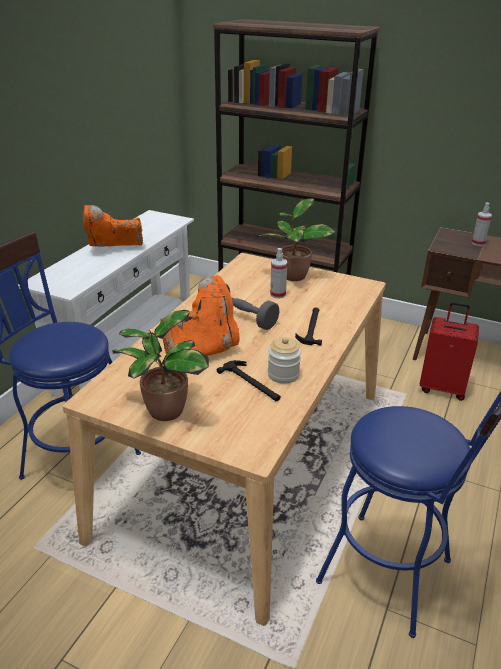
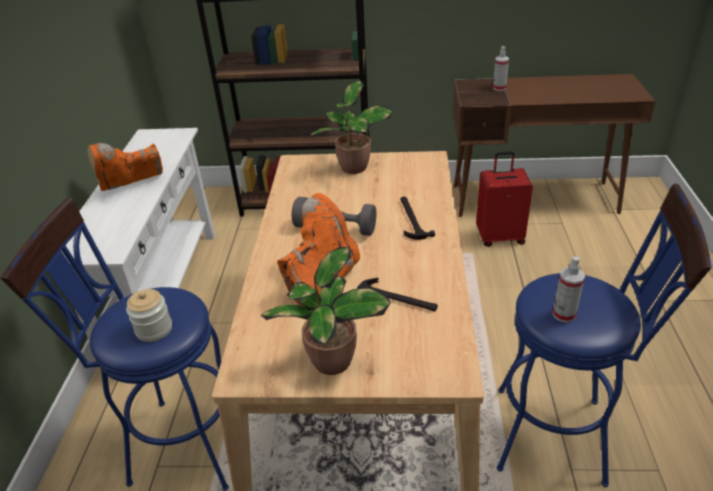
camera: 20 degrees left, 5 degrees up
jar [268,337,301,384] -> jar moved to [126,289,172,342]
spray bottle [270,248,288,299] -> spray bottle moved to [552,257,585,323]

